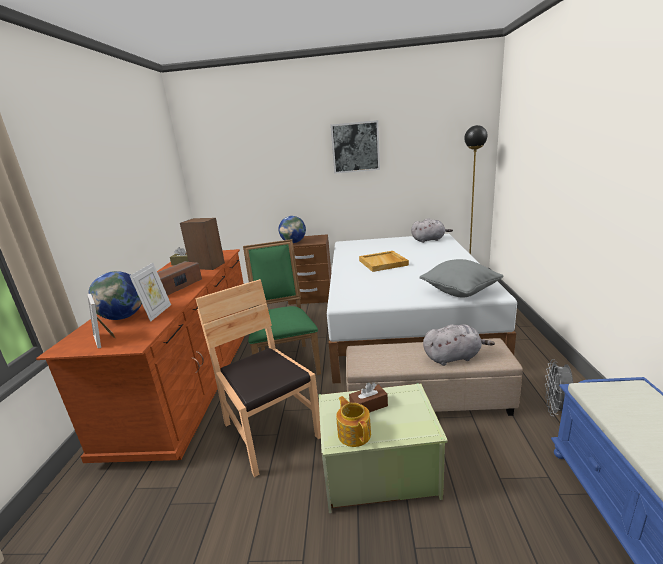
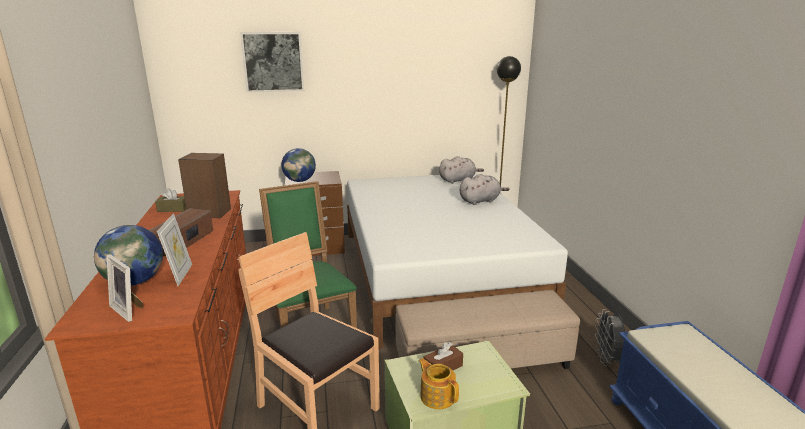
camera: 15 degrees left, 0 degrees up
picture [331,120,380,174] -> picture moved to [240,32,304,93]
beige tray [359,251,409,272] -> none
grey pillow [419,259,504,298] -> none
grey plush toy [423,324,495,366] -> grey plush toy moved to [460,174,510,205]

